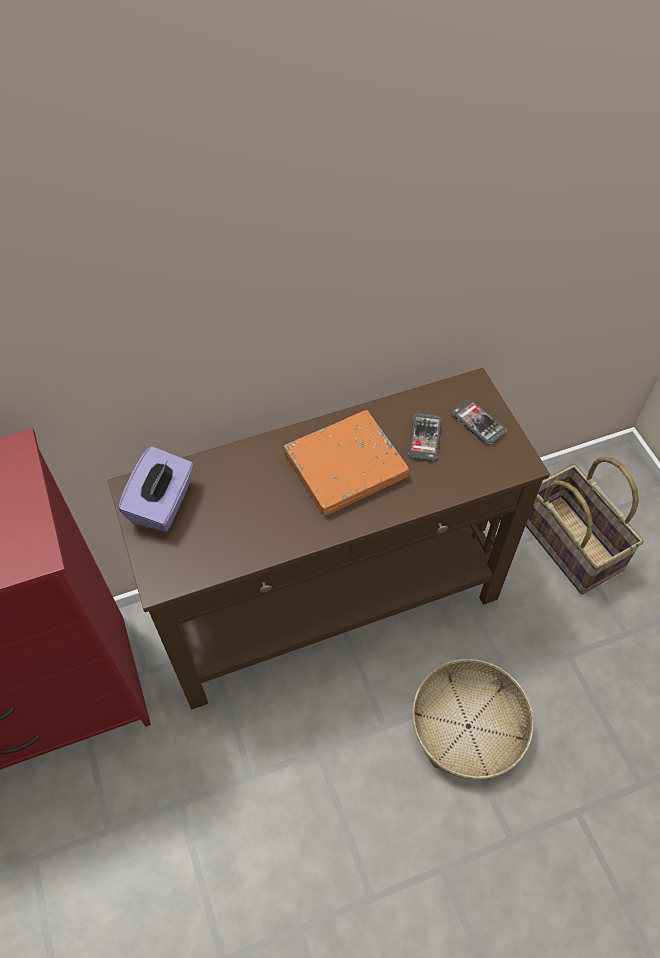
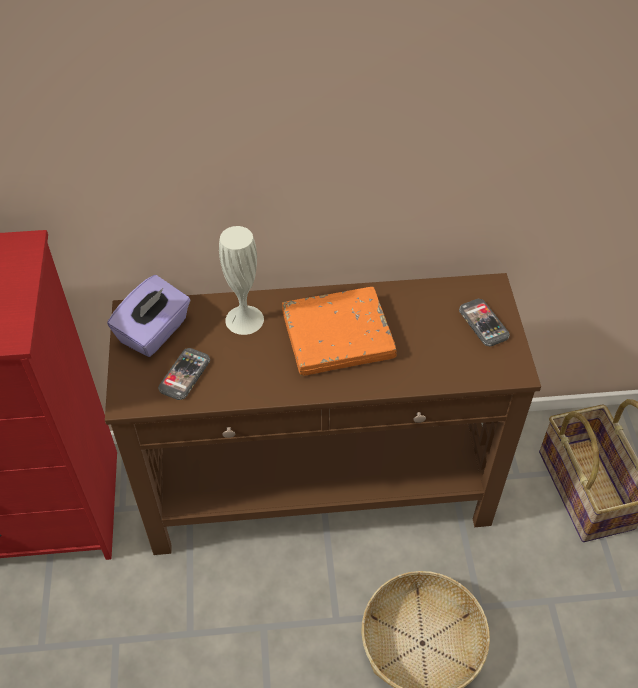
camera: 15 degrees right, 5 degrees down
phone [408,413,442,462] -> phone moved to [158,348,210,400]
none -> white vase [219,226,264,335]

